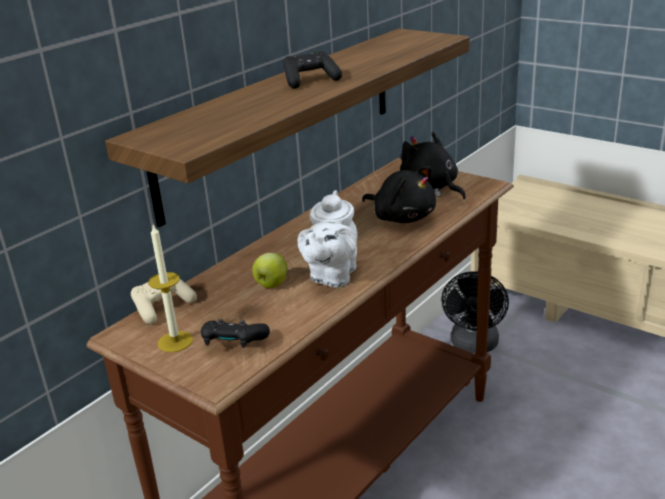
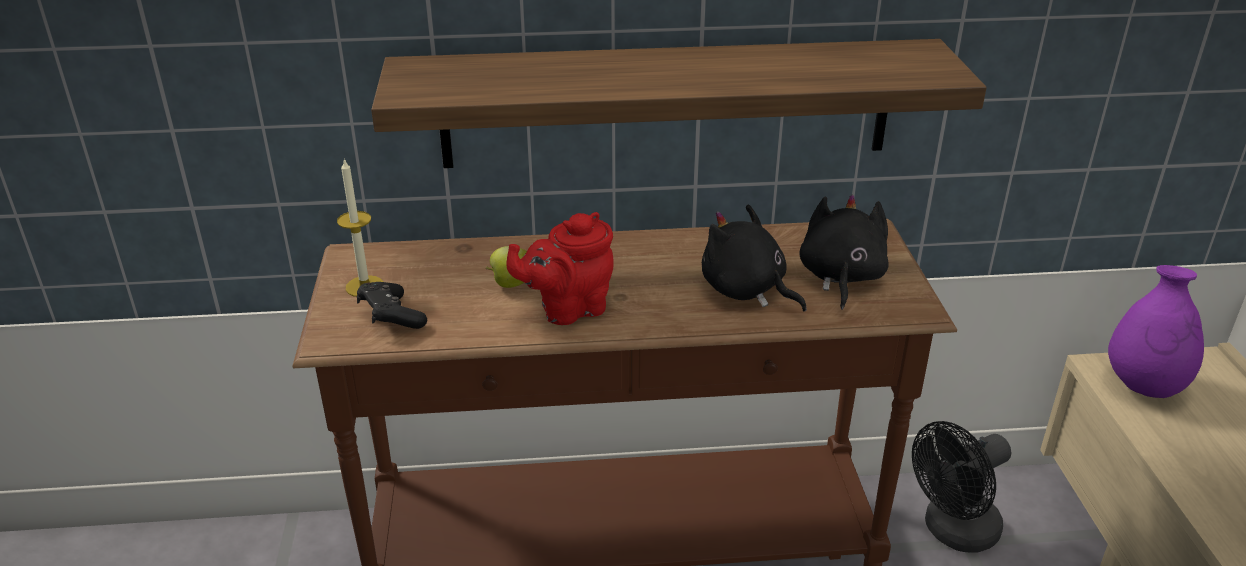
camera: 45 degrees right, 5 degrees up
beige game controller [131,278,197,324] -> none
black game controller [283,51,342,89] -> none
white teapot [298,190,358,288] -> red teapot [506,212,614,325]
black plush toy [362,166,436,223] -> black plush toy turned 135 degrees clockwise [702,205,807,312]
none -> purple vase [1108,265,1204,398]

